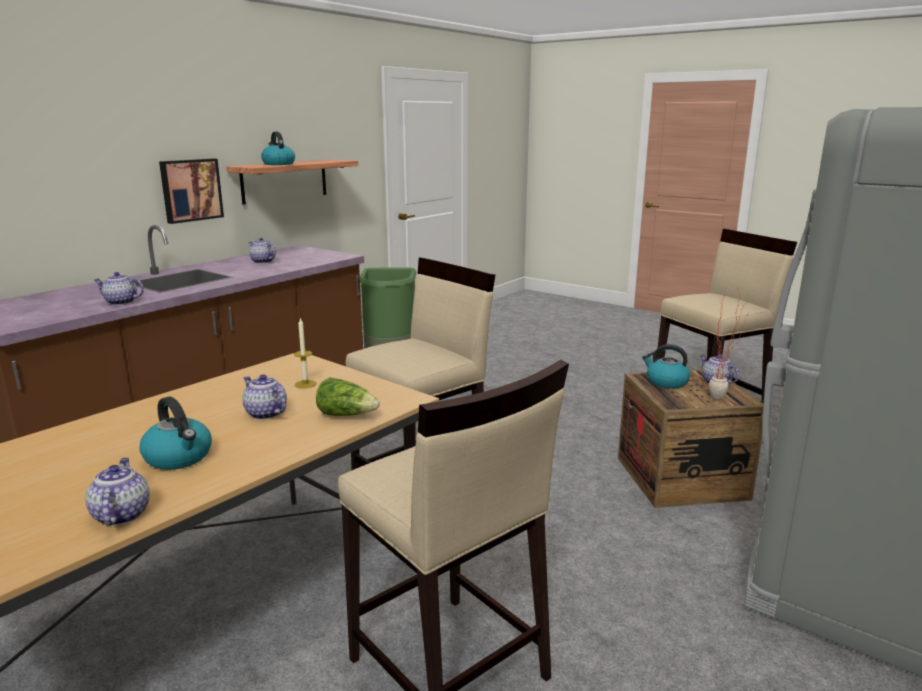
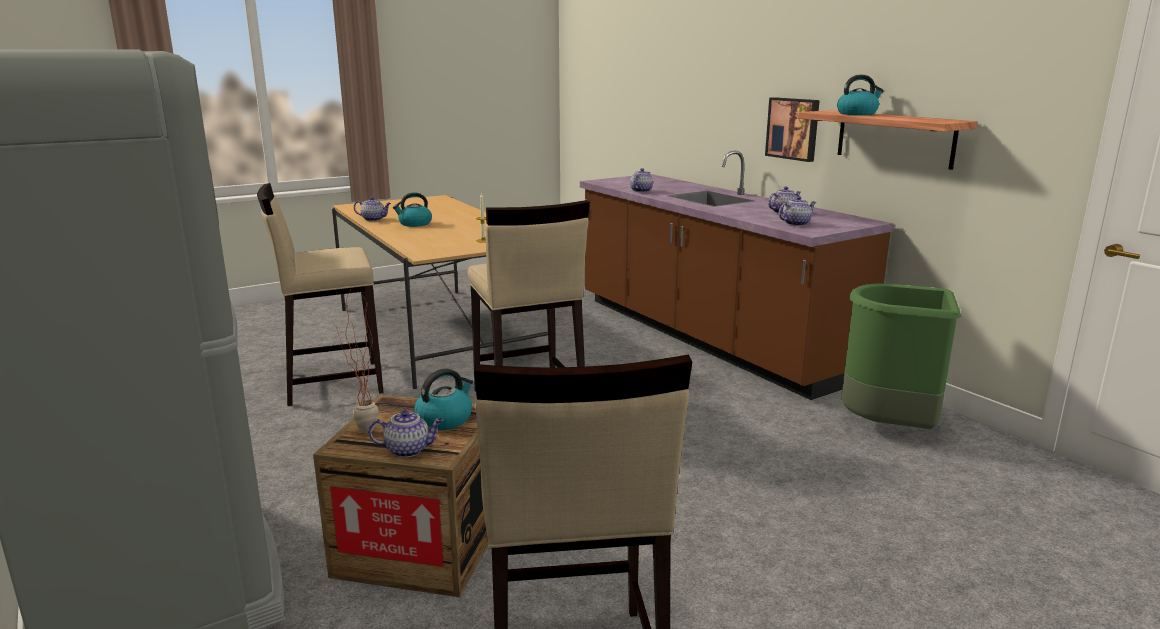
camera: 110 degrees right, 0 degrees up
teapot [243,375,287,420] -> teapot moved to [779,196,816,226]
lettuce [316,377,380,416] -> none

